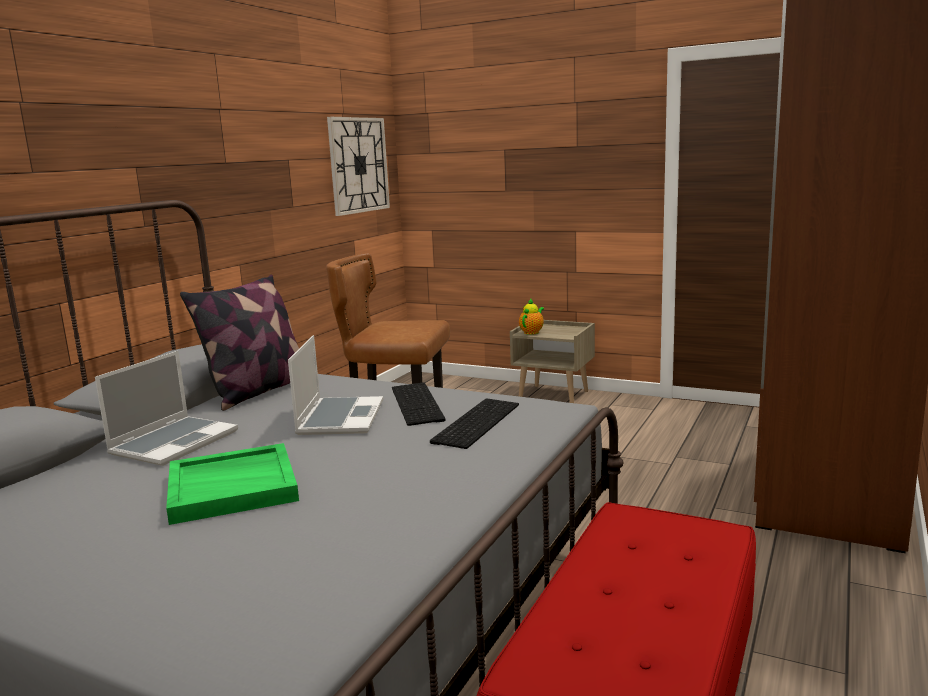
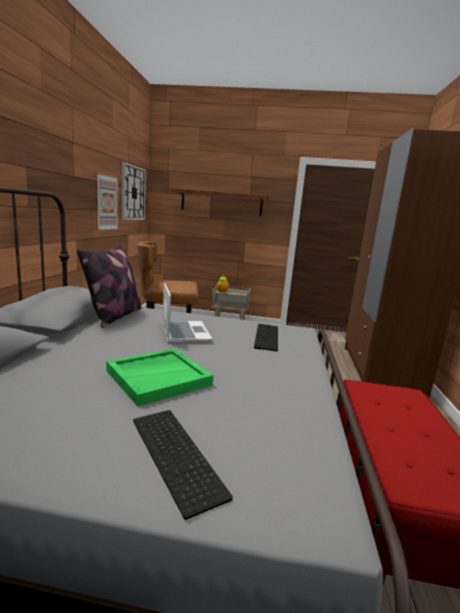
camera: 20 degrees left, 0 degrees up
laptop [95,351,238,466] -> none
keyboard [392,383,445,426] -> keyboard moved to [133,410,233,520]
none -> picture [96,173,118,231]
none -> brown shelf [170,188,270,216]

